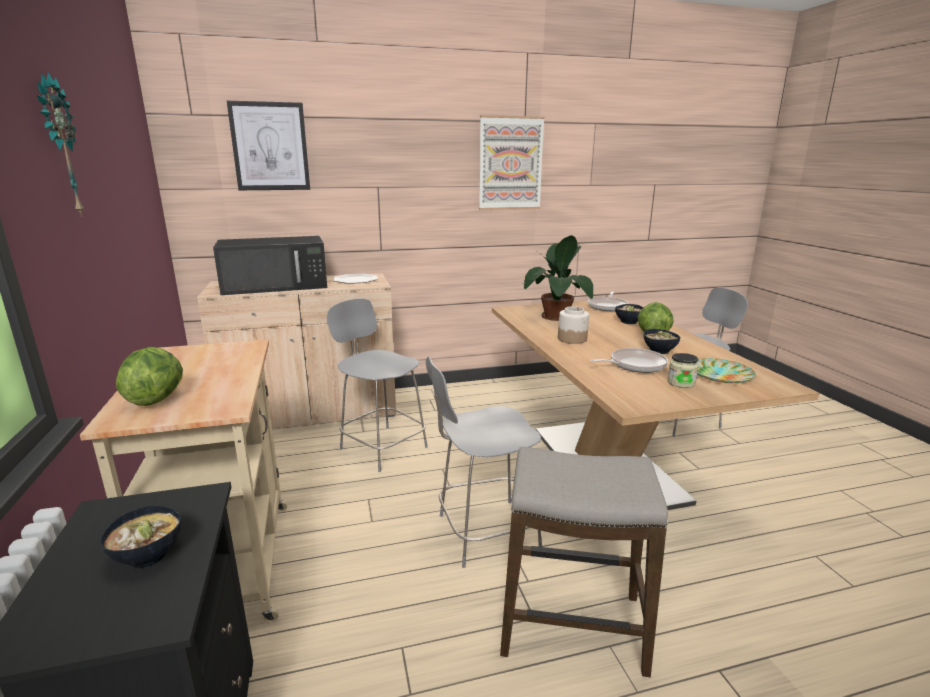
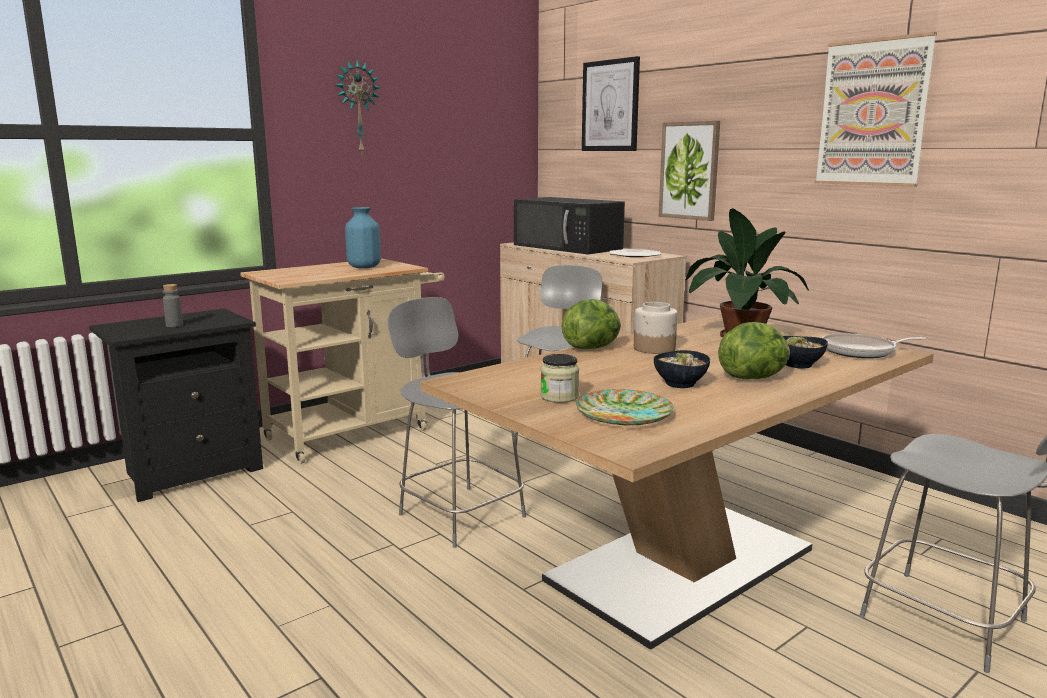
camera: 65 degrees right, 5 degrees down
bowl [100,506,181,568] -> grey bottle [163,284,183,327]
lettuce [116,347,183,406] -> lettuce moved to [562,299,621,349]
stool [500,447,668,677] -> none
frying pan [590,348,668,373] -> none
none -> blue vase [345,207,381,268]
none -> picture [659,121,720,221]

